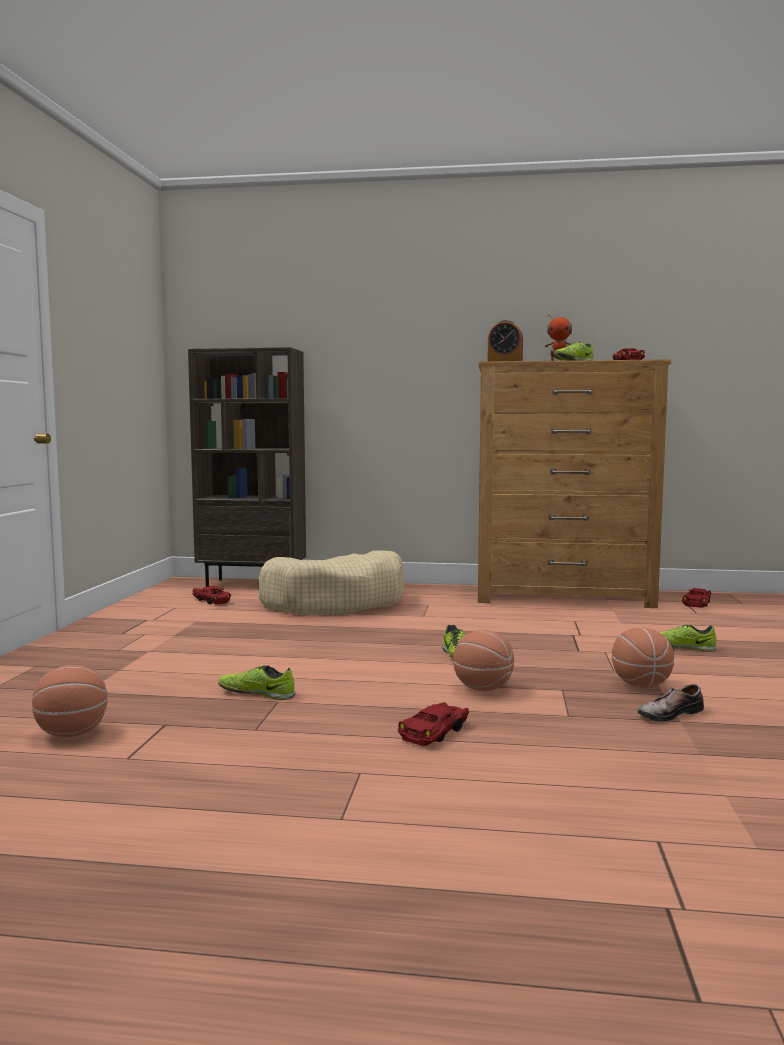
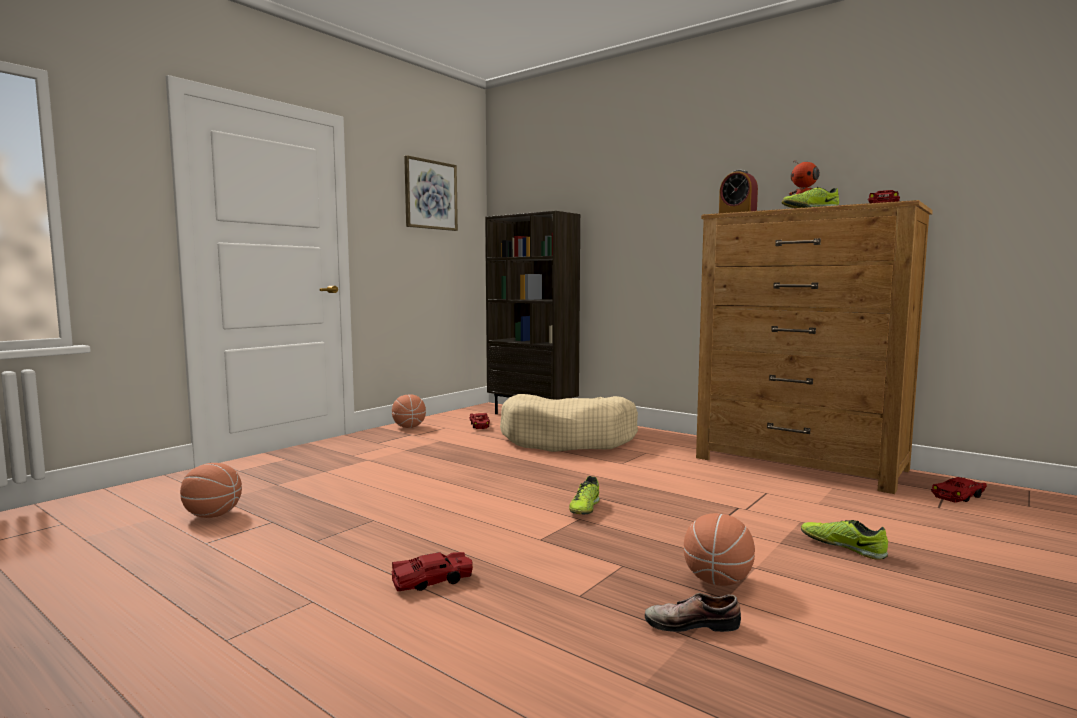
camera: 30 degrees right, 0 degrees up
shoe [218,666,295,700] -> none
basketball [453,630,514,691] -> basketball moved to [392,394,426,428]
none -> picture [404,155,458,231]

